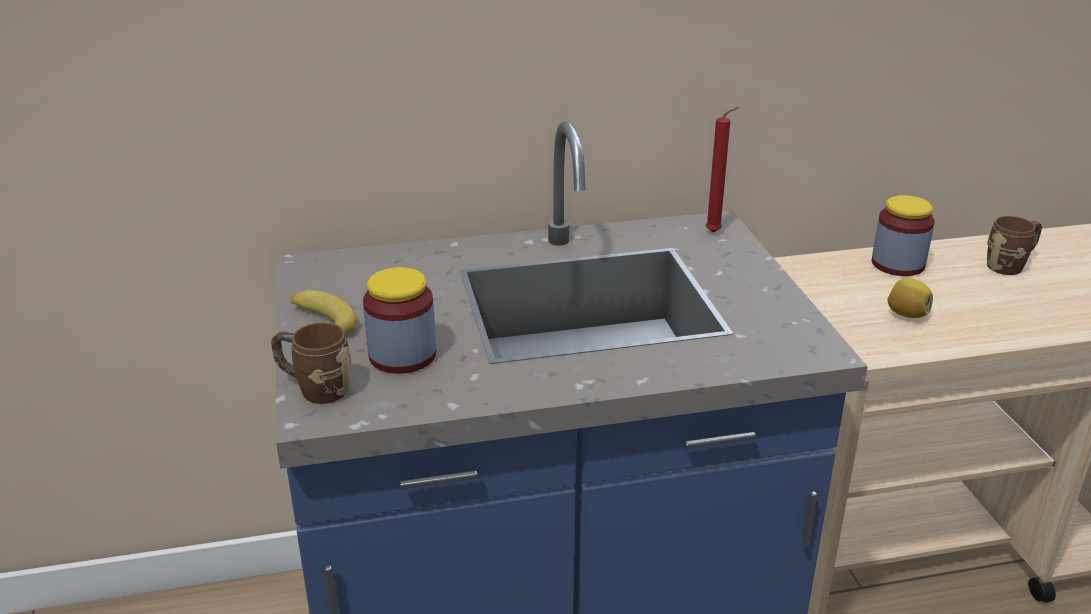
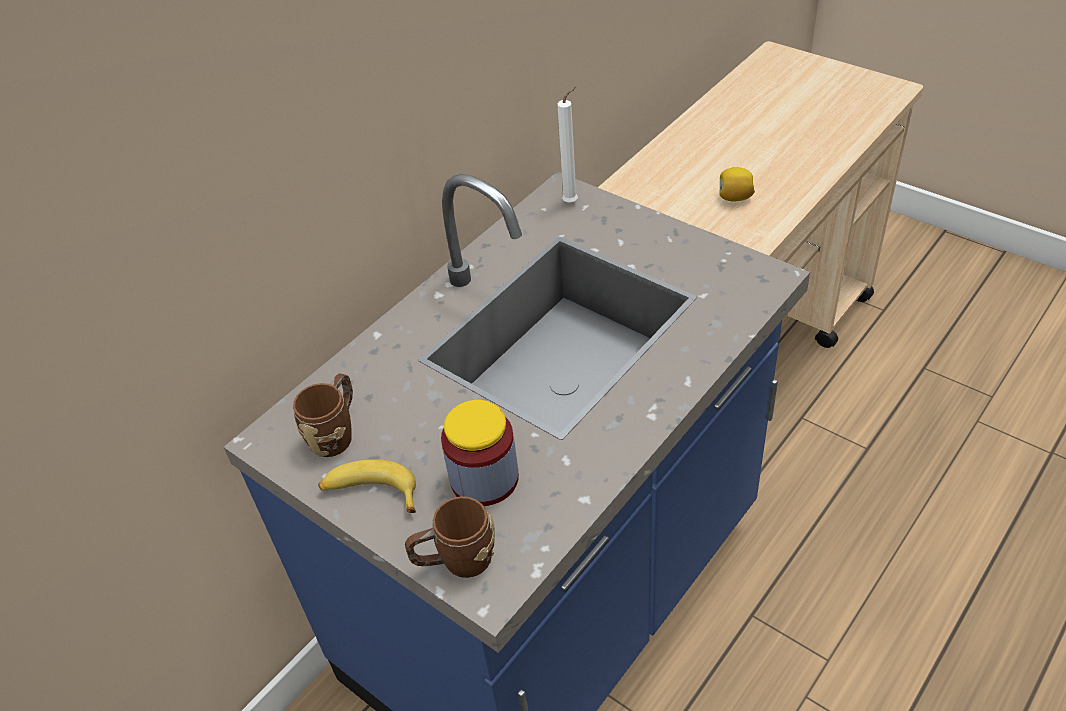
camera: 35 degrees left, 15 degrees up
red candle [706,107,740,233] -> white candle [557,86,578,203]
jar [872,195,935,276] -> none
brown mug [987,216,1042,275] -> brown mug moved to [293,373,353,457]

